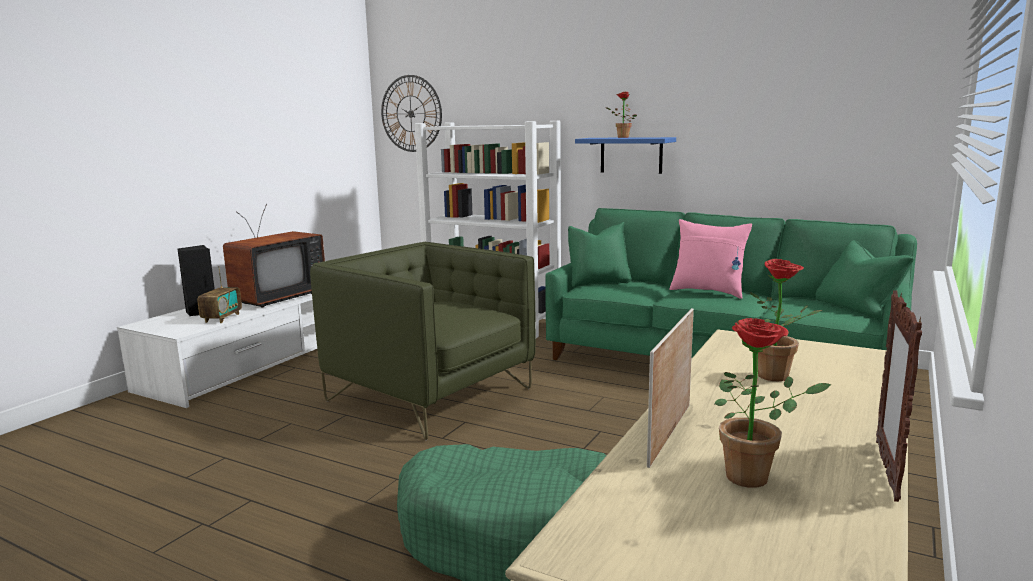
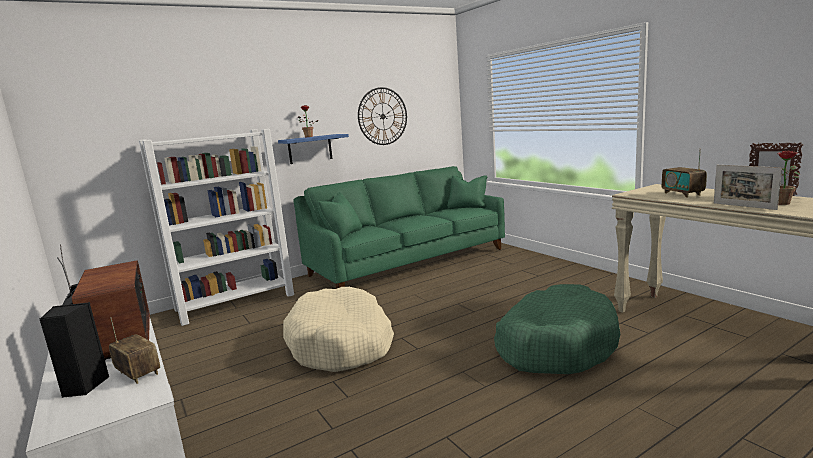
camera: 60 degrees left, 0 degrees up
green armchair [310,242,536,441] -> beige dog bed [283,287,394,372]
wall clock [381,75,442,152] -> wall clock moved to [358,87,407,145]
pink pillow [669,219,752,299] -> none
potted plant [750,259,822,381] -> radio [662,149,707,198]

